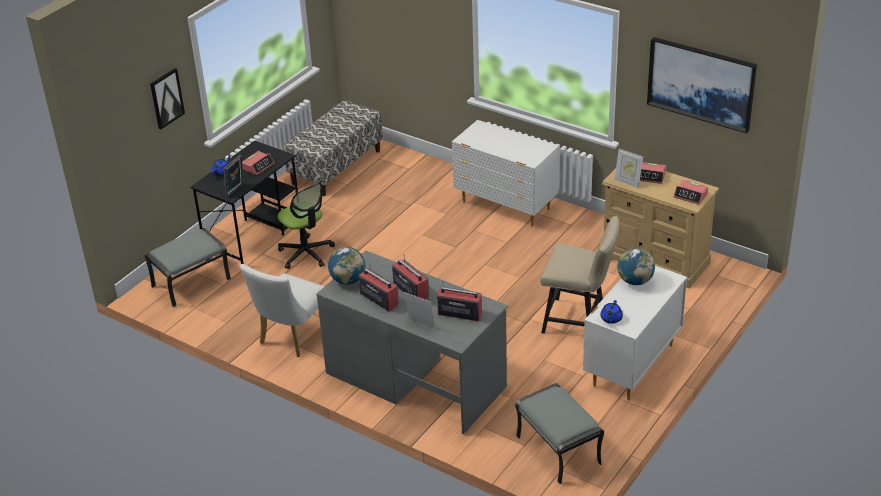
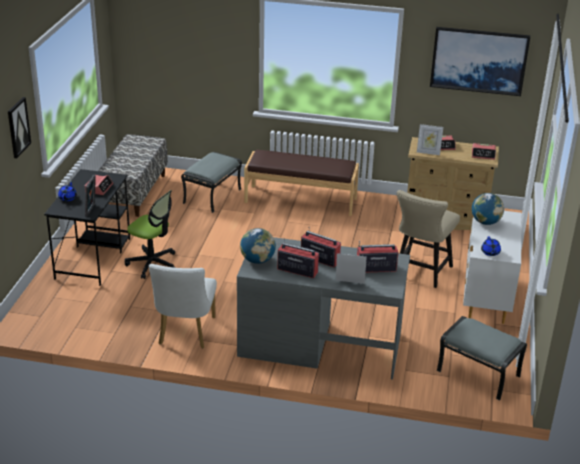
camera: 25 degrees left, 5 degrees down
grey ottoman [145,228,231,307] -> grey ottoman moved to [181,152,242,213]
white dresser [452,120,559,227] -> brown bench [244,150,359,216]
beige chair [540,216,619,333] -> beige chair turned 120 degrees clockwise [396,190,460,288]

